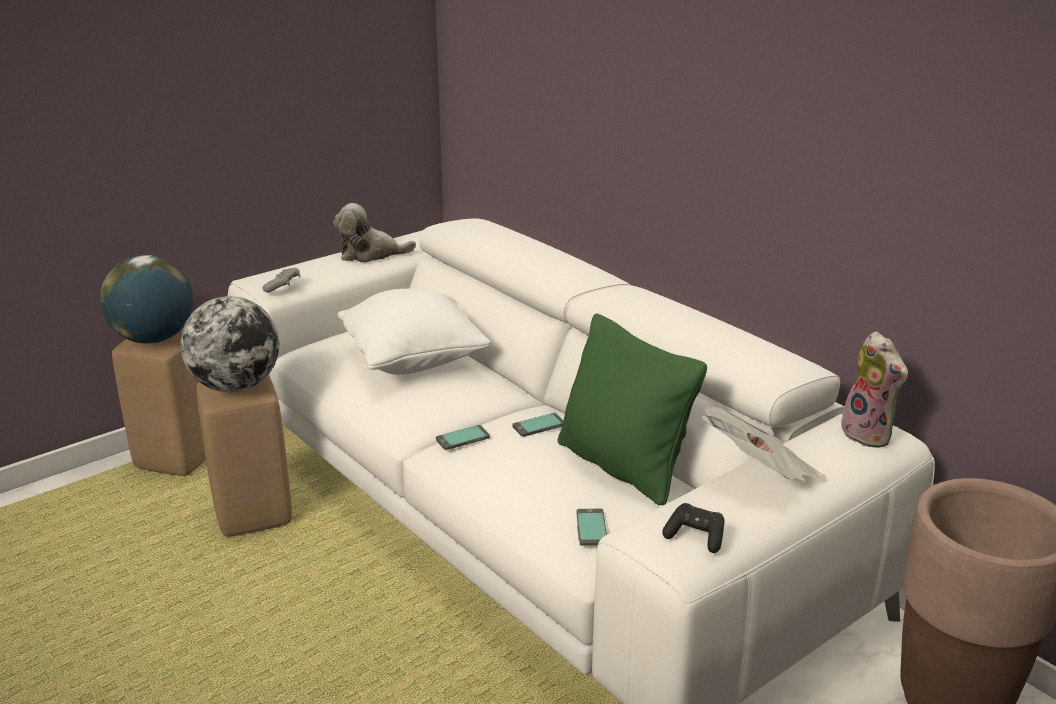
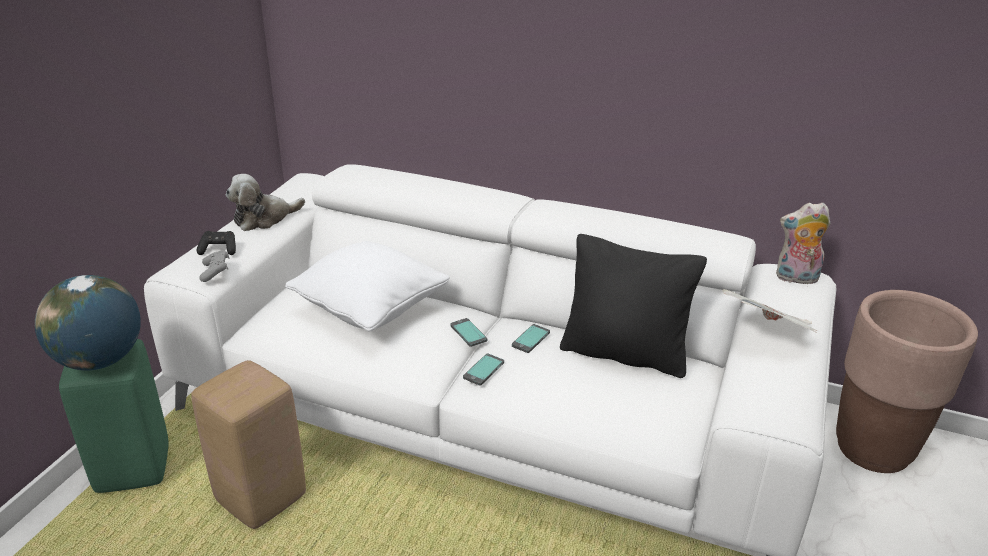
camera: 30 degrees left, 5 degrees up
beige stool [112,328,206,476] -> green stool [59,339,169,493]
globe [180,296,279,392] -> none
green pillow [557,314,707,505] -> black pillow [560,234,707,378]
phone [576,509,607,546] -> phone moved to [450,318,487,347]
black game controller [662,503,724,553] -> black game controller moved to [196,231,236,255]
plush toy [835,331,908,448] -> plush toy turned 150 degrees clockwise [776,203,830,284]

